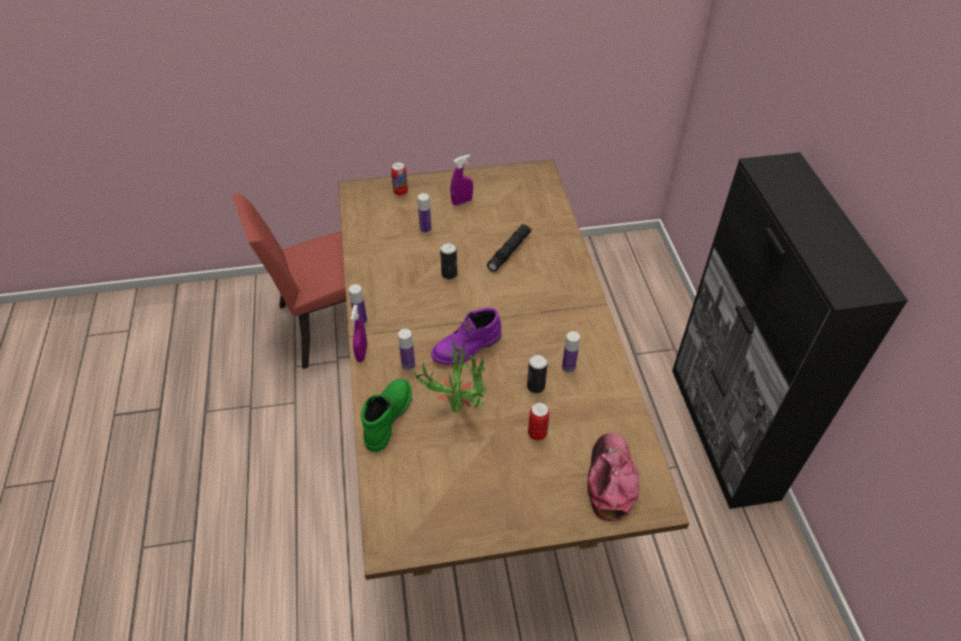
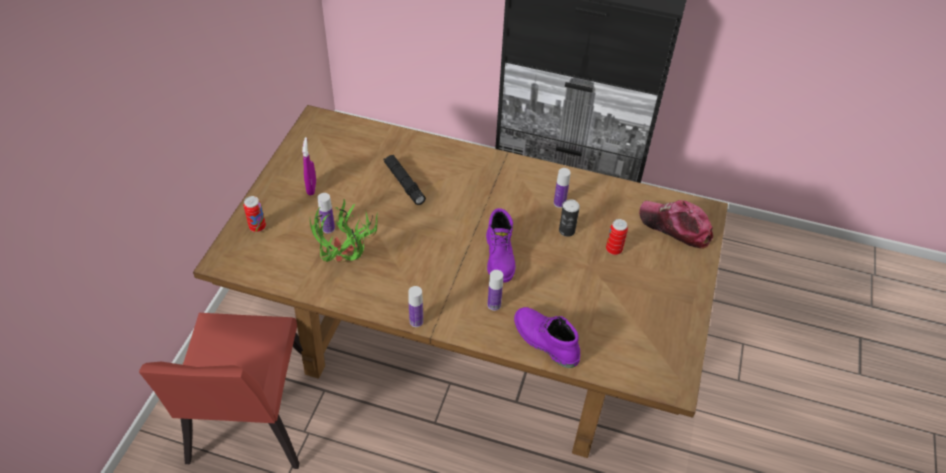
camera: 65 degrees left, 0 degrees up
purple spray bottle [351,305,367,362] -> none
green boot [361,378,412,452] -> purple boot [514,307,580,368]
potted plant [412,341,492,413] -> potted plant moved to [310,199,378,262]
can [440,242,457,279] -> none

